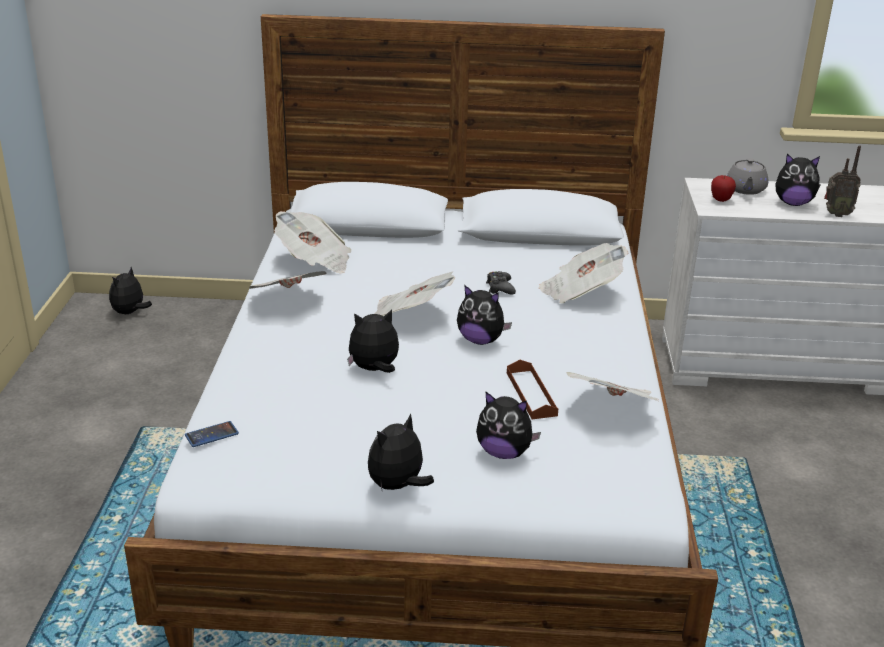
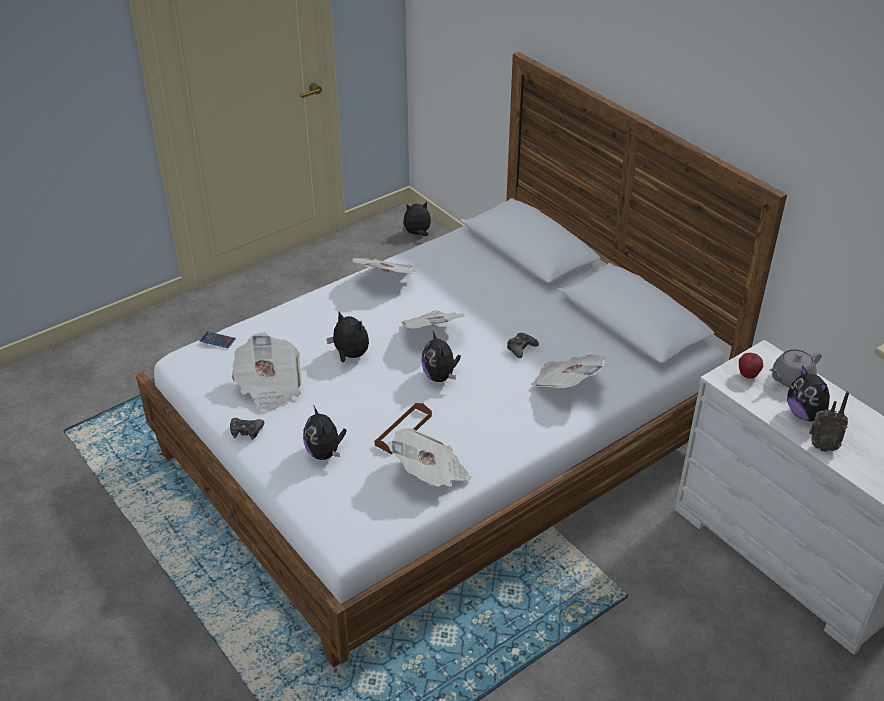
camera: 50 degrees right, 10 degrees up
newspaper [274,211,351,273] -> newspaper moved to [232,333,302,413]
plush toy [368,414,434,490] -> black game controller [230,418,264,439]
radio [824,145,861,217] -> radio turned 45 degrees counterclockwise [809,391,849,452]

